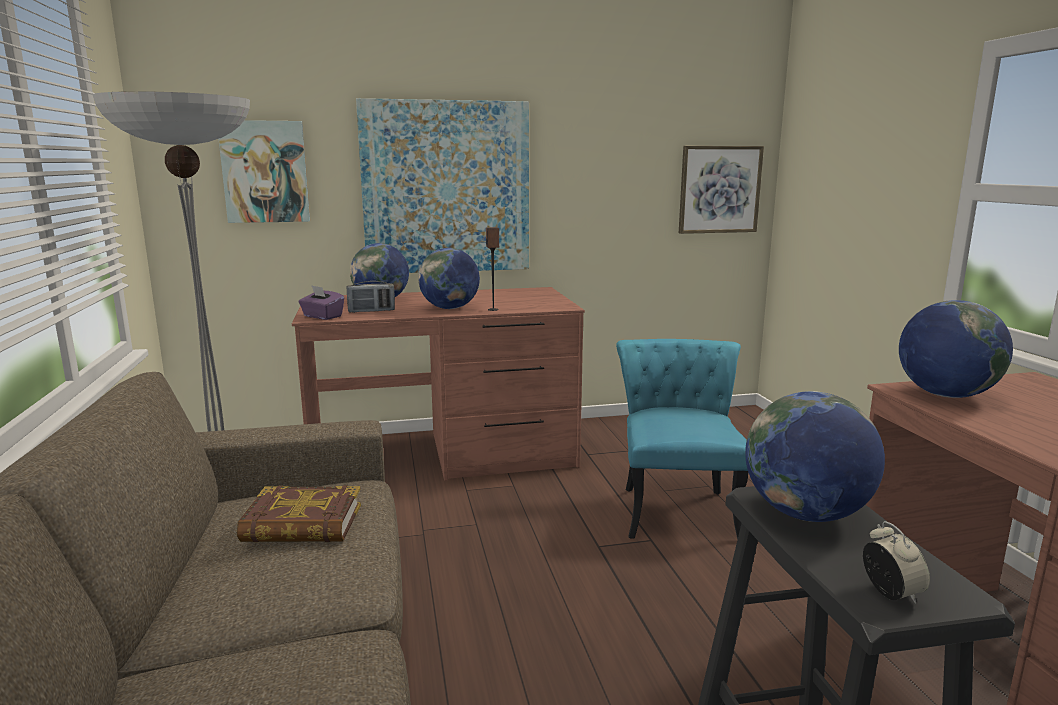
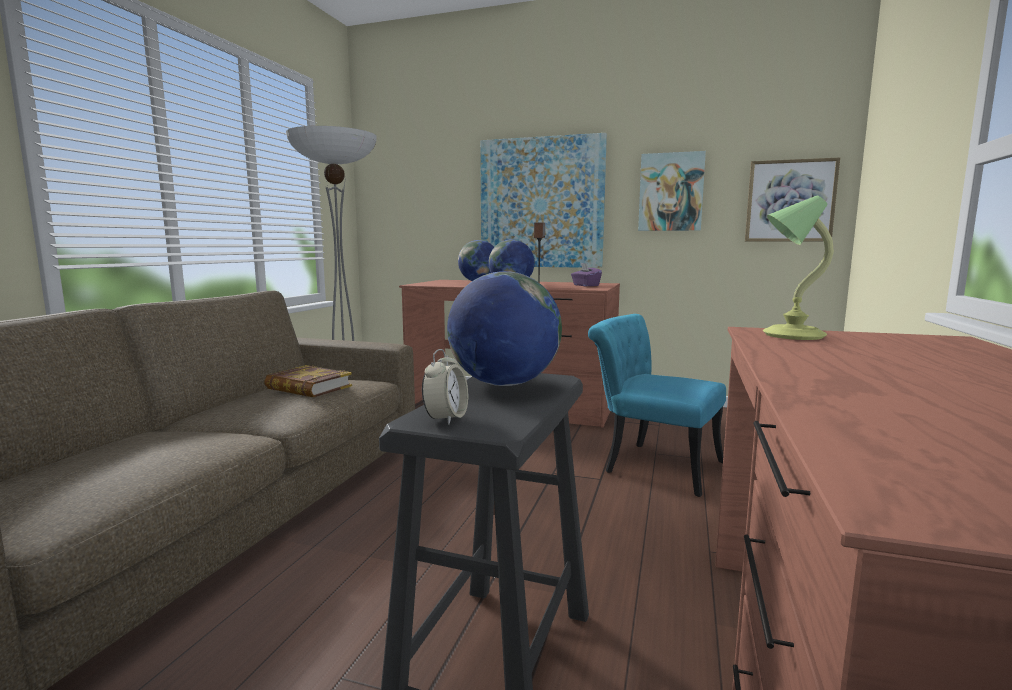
camera: 30 degrees right, 5 degrees down
picture [219,120,310,223] -> picture moved to [638,151,706,231]
purple tissue box [299,285,344,320] -> purple tissue box moved to [571,263,602,286]
radio [347,281,395,313] -> none
turquoise chair [616,339,748,539] -> turquoise chair turned 90 degrees counterclockwise [588,314,726,497]
globe [899,300,1013,398] -> table lamp [763,195,834,340]

